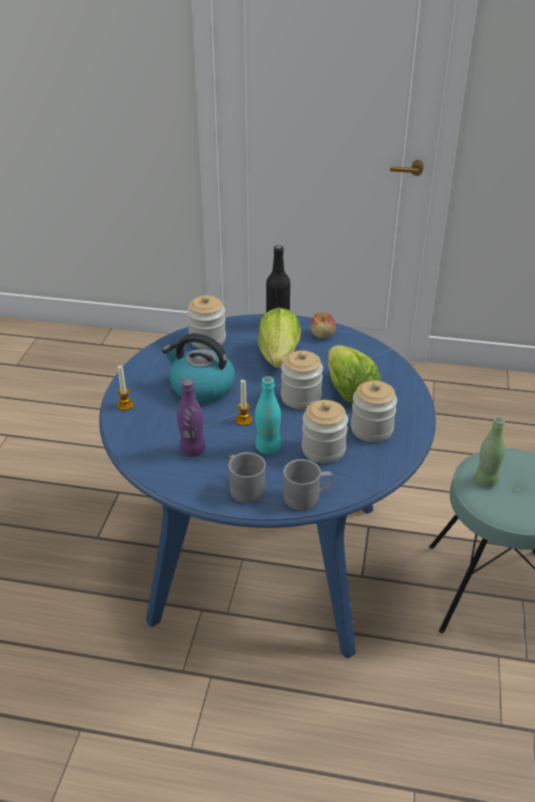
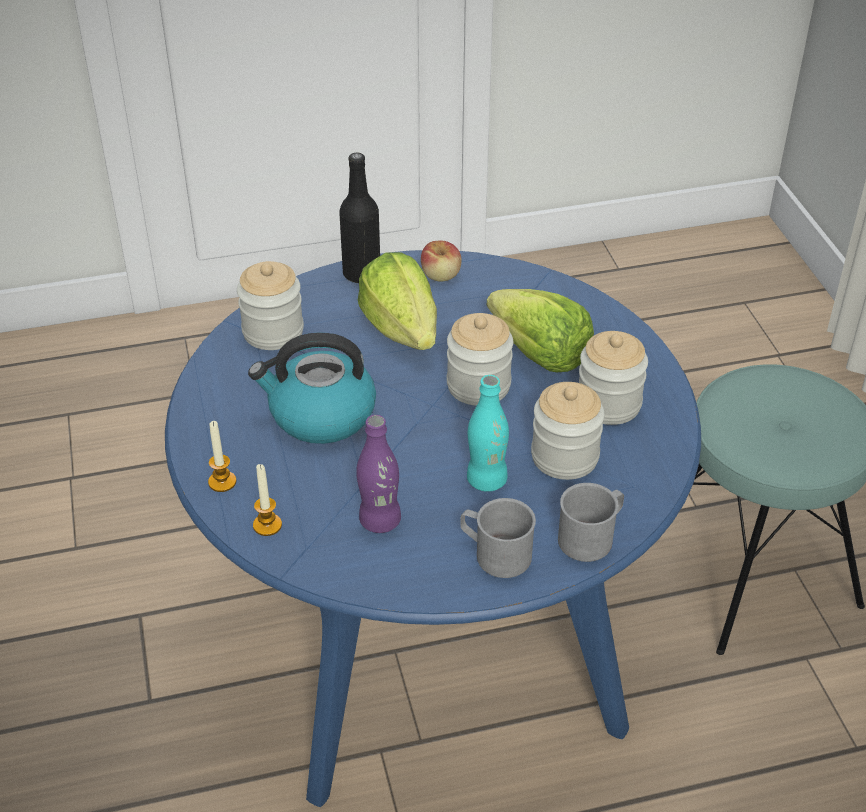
camera: 25 degrees left, 5 degrees up
candle [235,380,252,426] -> candle moved to [253,464,282,536]
green bottle [475,417,505,486] -> none

